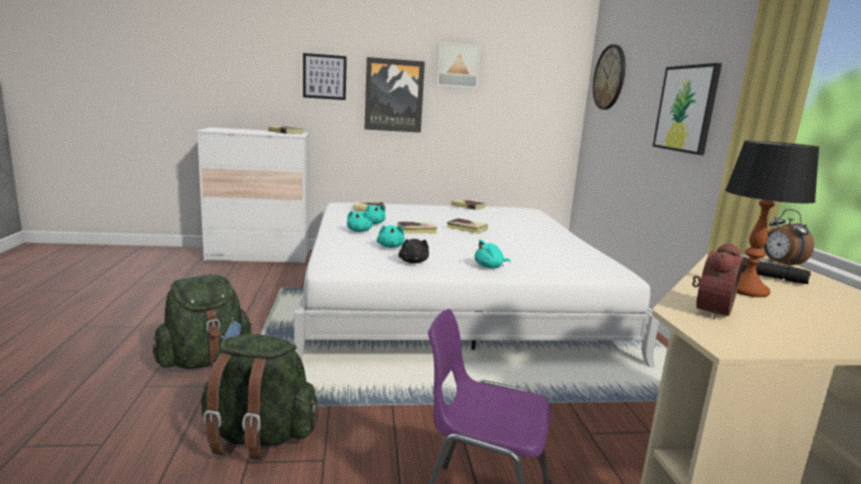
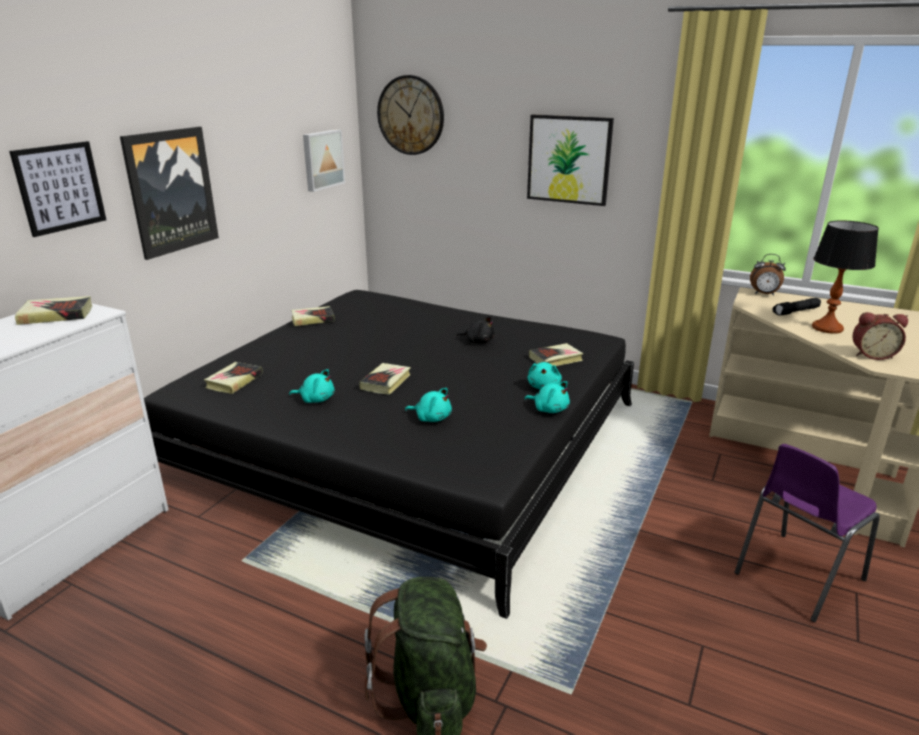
camera: 55 degrees left, 10 degrees up
green backpack [201,334,318,460] -> none
white bed [294,203,659,367] -> black bed [144,290,634,619]
turquoise plush toy [347,211,373,232] -> turquoise plush toy moved to [524,381,570,413]
black plush toy [398,239,429,263] -> black plush toy moved to [456,317,494,343]
picture [436,42,481,89] -> picture moved to [303,129,345,192]
book [447,218,488,234] -> book moved to [529,343,583,366]
alarm clock [692,243,744,319] -> alarm clock turned 120 degrees clockwise [853,312,908,360]

